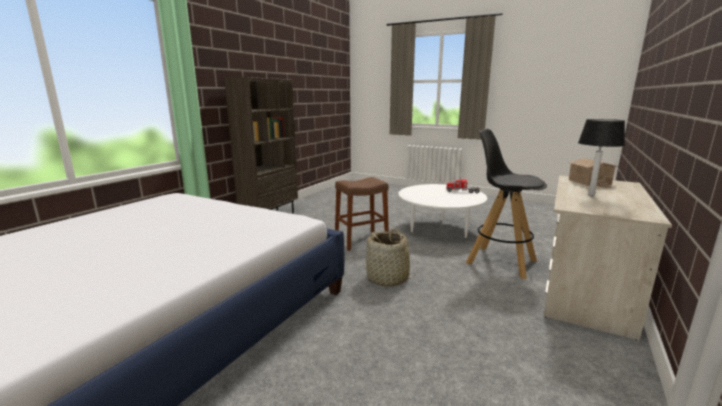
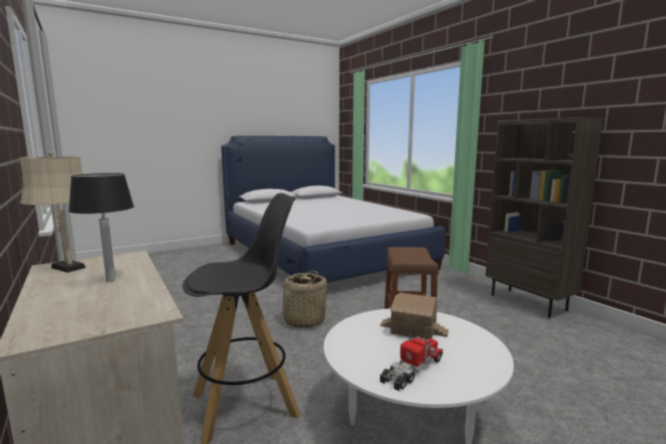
camera: 120 degrees right, 5 degrees down
toy house [569,158,619,188] -> toy house moved to [380,292,449,339]
none -> beige table lamp [19,151,86,273]

